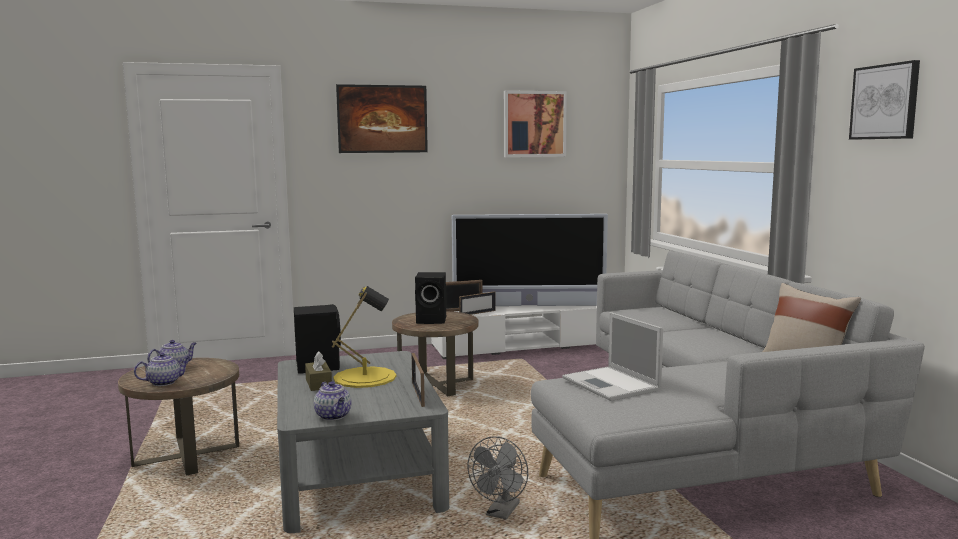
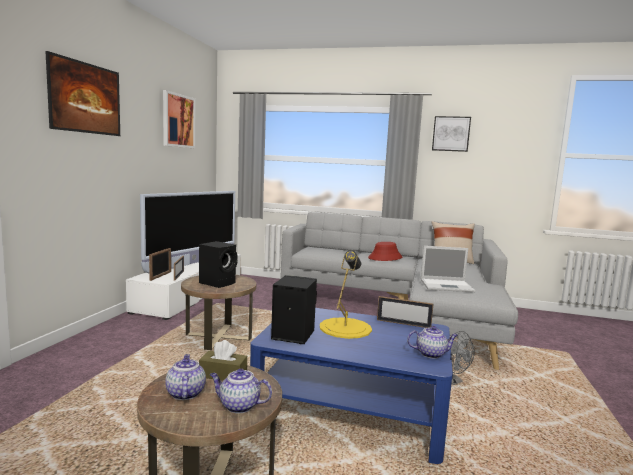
camera: 60 degrees left, 0 degrees up
teapot [134,352,190,386] -> teapot turned 75 degrees counterclockwise [210,368,272,413]
grey coffee table [277,351,449,533] -> blue coffee table [250,308,453,464]
brown tissue box [305,352,332,391] -> brown tissue box moved to [199,340,247,381]
none -> red hat [368,242,403,261]

